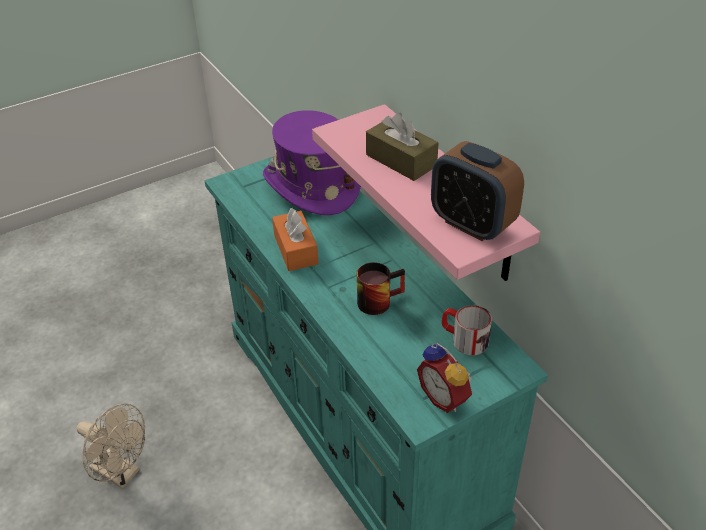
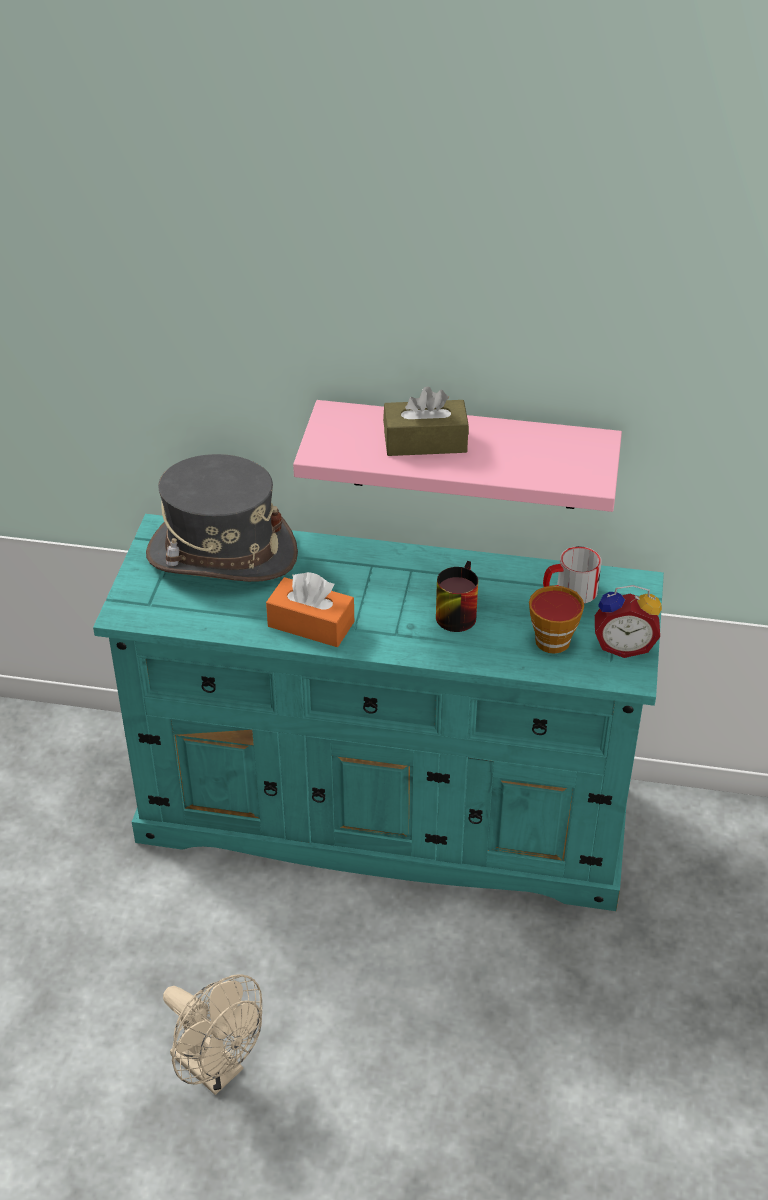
camera: 50 degrees left, 0 degrees up
beige fan [77,403,145,489] -> beige fan turned 60 degrees clockwise [163,974,262,1095]
purple hat [263,110,361,215] -> grey hat [146,454,298,582]
alarm clock [431,141,524,242] -> none
none -> cup [529,586,584,654]

